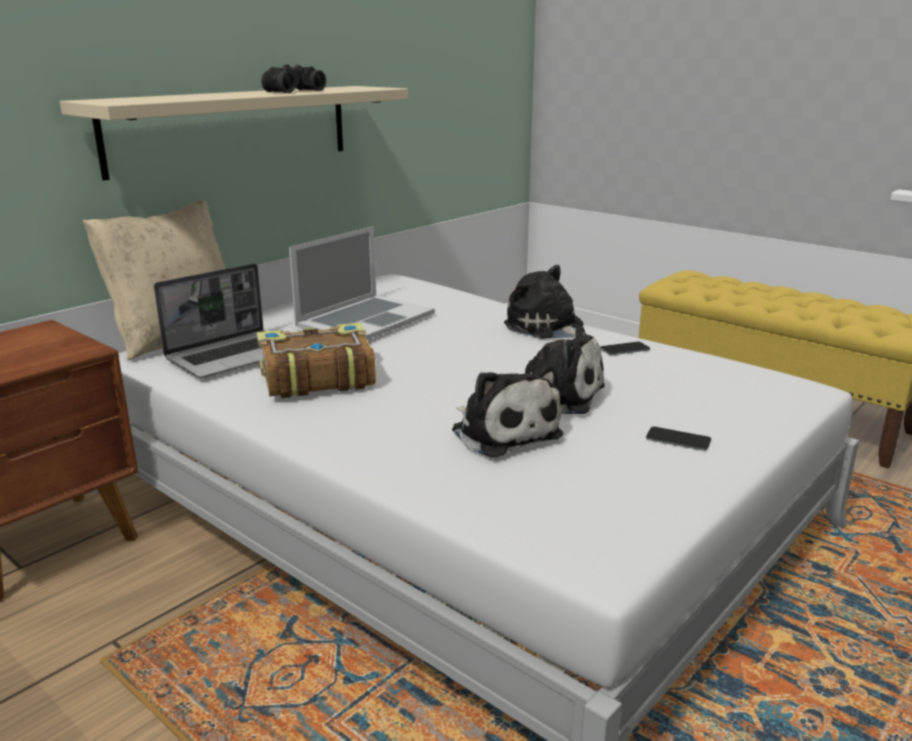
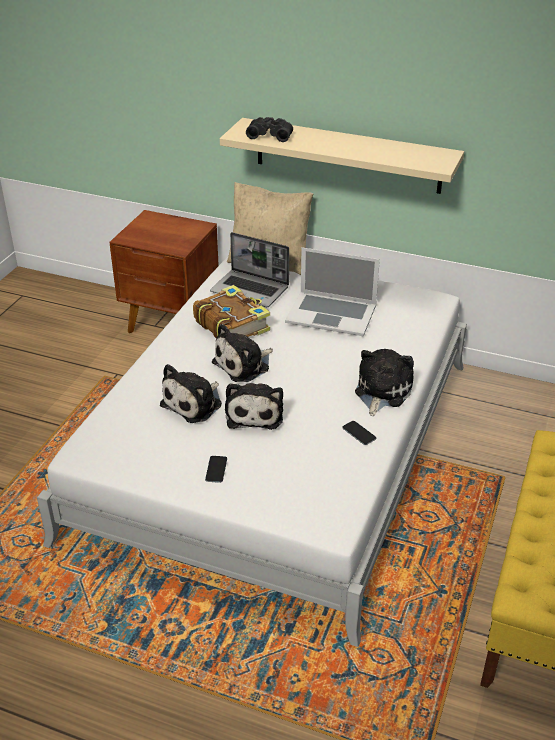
camera: 70 degrees right, 15 degrees up
black binoculars [261,64,326,93] -> black binoculars moved to [246,117,293,142]
none -> plush toy [212,324,273,382]

